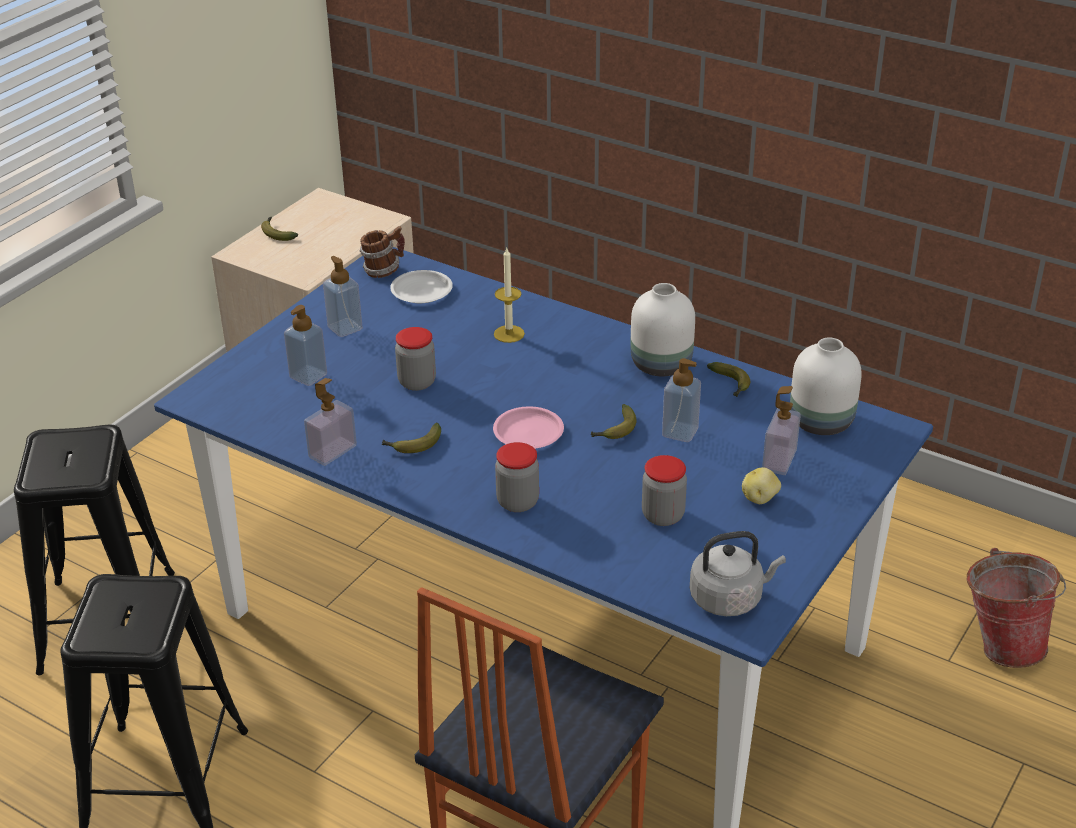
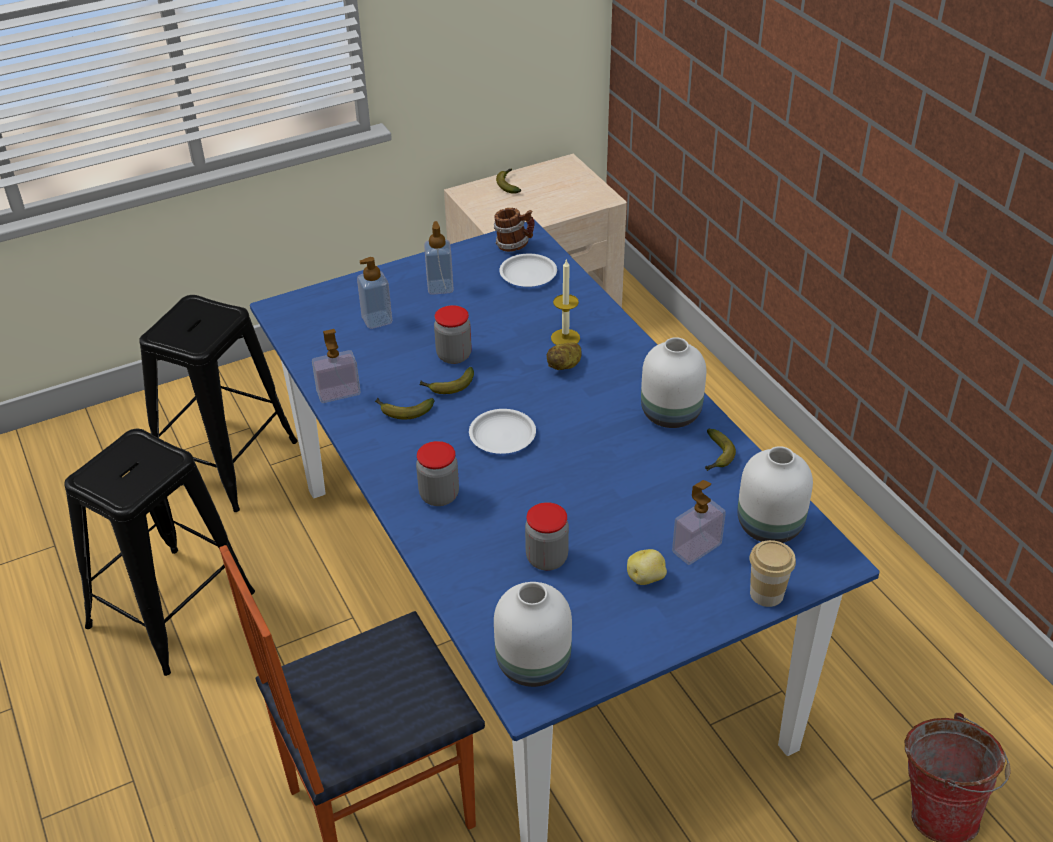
camera: 30 degrees right, 5 degrees up
pink plate [493,406,564,449] -> white plate [469,409,536,454]
banana [591,404,636,439] -> banana moved to [419,367,474,394]
soap dispenser [662,358,701,442] -> none
grey kettle [690,531,786,616] -> white vase [494,582,572,687]
none -> potato [546,343,581,370]
none -> cup [749,540,796,607]

